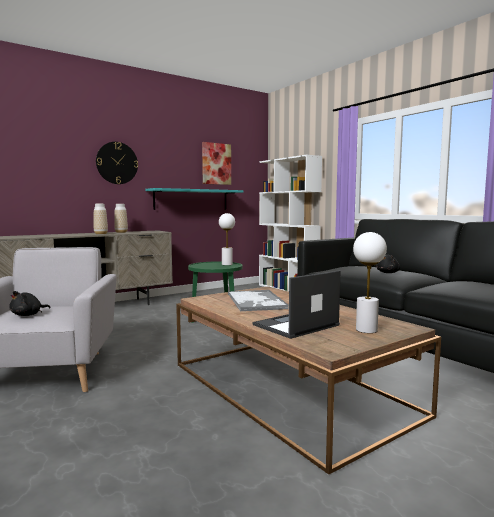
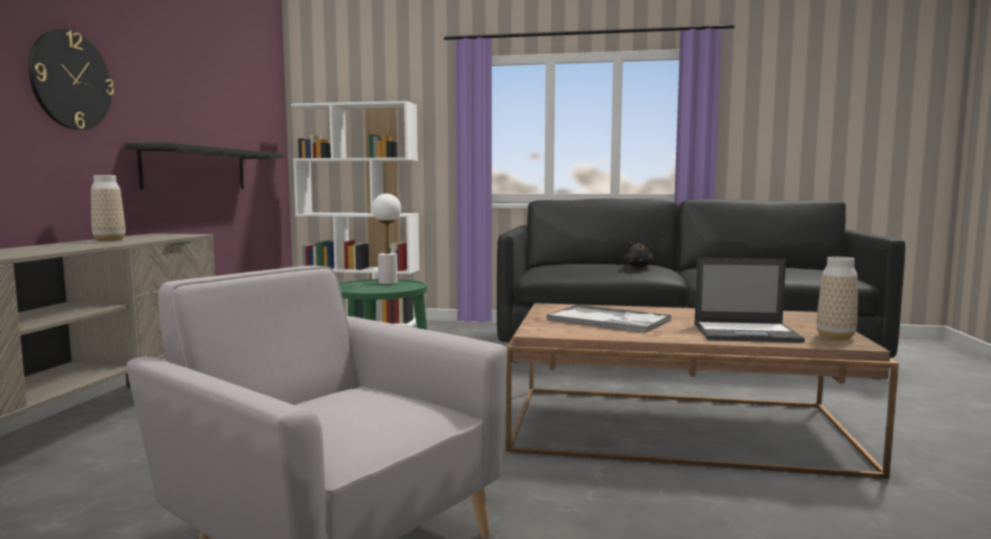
camera: 45 degrees left, 0 degrees up
black plush toy [9,291,50,316] -> none
vase [94,204,108,234] -> vase moved to [817,257,858,340]
turquoise shelf [145,188,243,210] -> black shelf [125,143,284,189]
picture [202,142,231,185] -> none
laptop [253,270,341,339] -> laptop turned 90 degrees counterclockwise [694,258,805,343]
white table lamp [353,232,387,333] -> none

